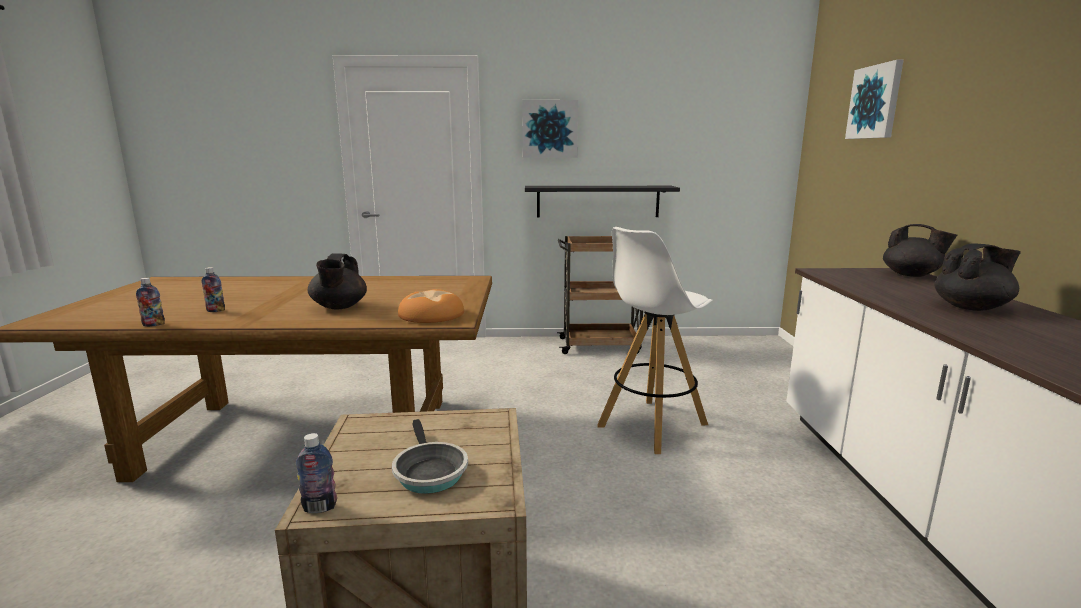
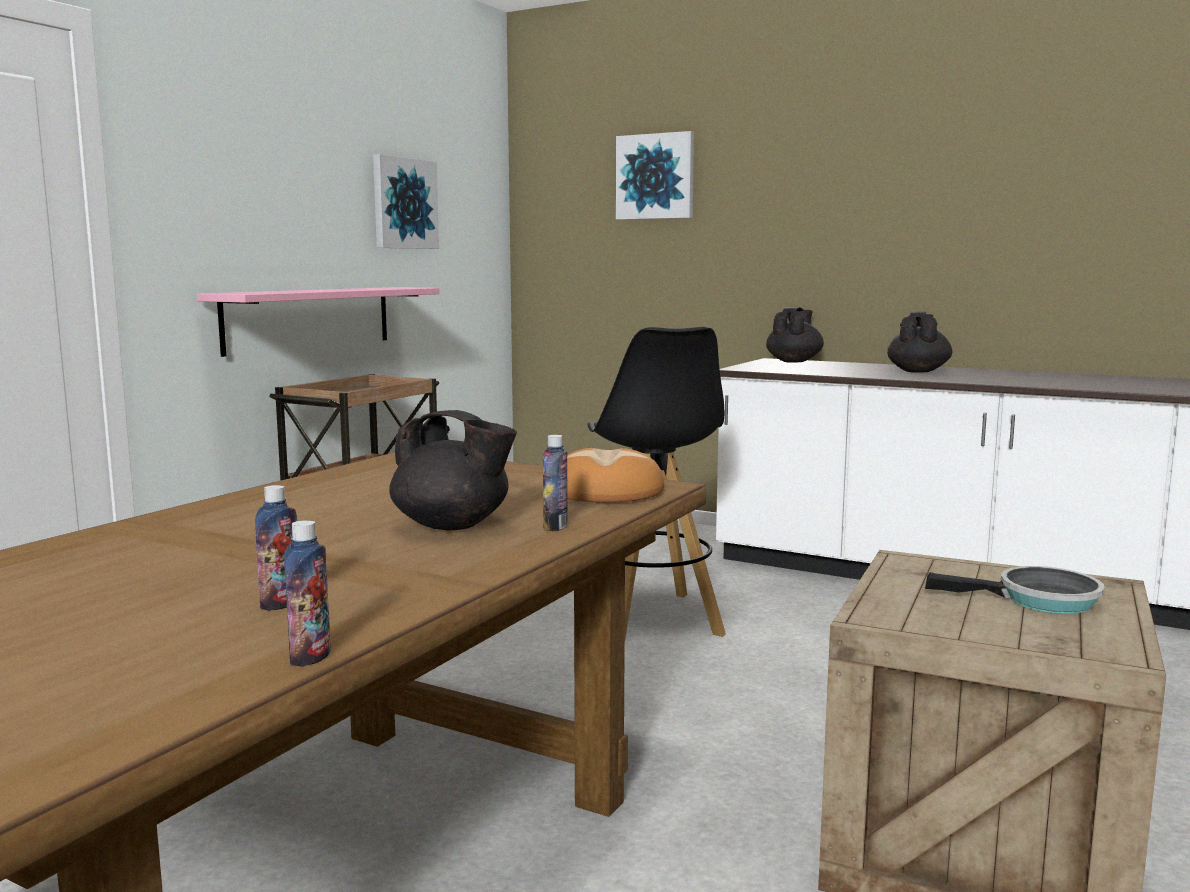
camera: 60 degrees left, 5 degrees down
bottle [296,433,337,513] -> bottle moved to [543,435,568,531]
picture [522,100,578,158] -> picture moved to [373,154,439,249]
black shelf [525,186,680,217] -> pink shelf [197,287,439,357]
white stool [597,227,713,454] -> black stool [587,326,726,638]
black teapot [883,224,957,277] -> black teapot turned 45 degrees counterclockwise [766,307,824,363]

